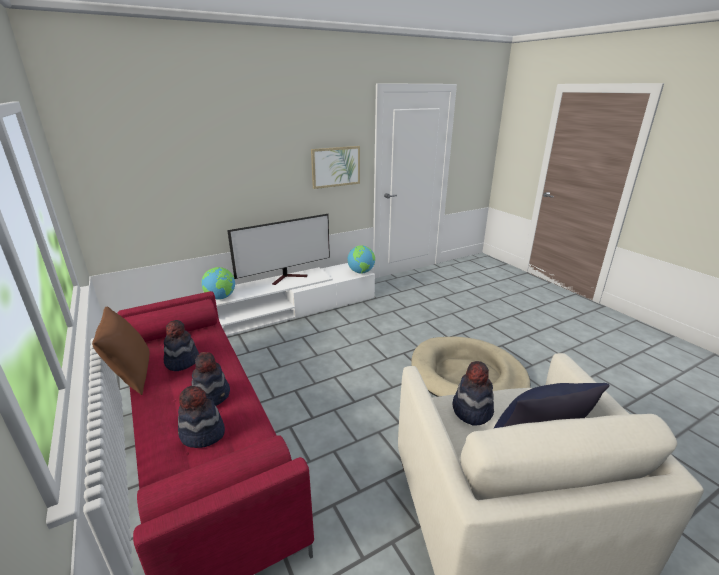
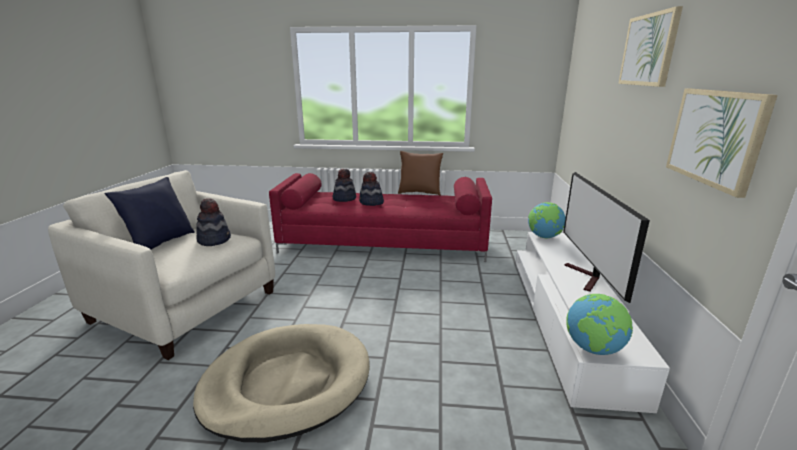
camera: 125 degrees right, 5 degrees down
hat [164,320,199,371] -> none
none -> picture [618,6,683,87]

